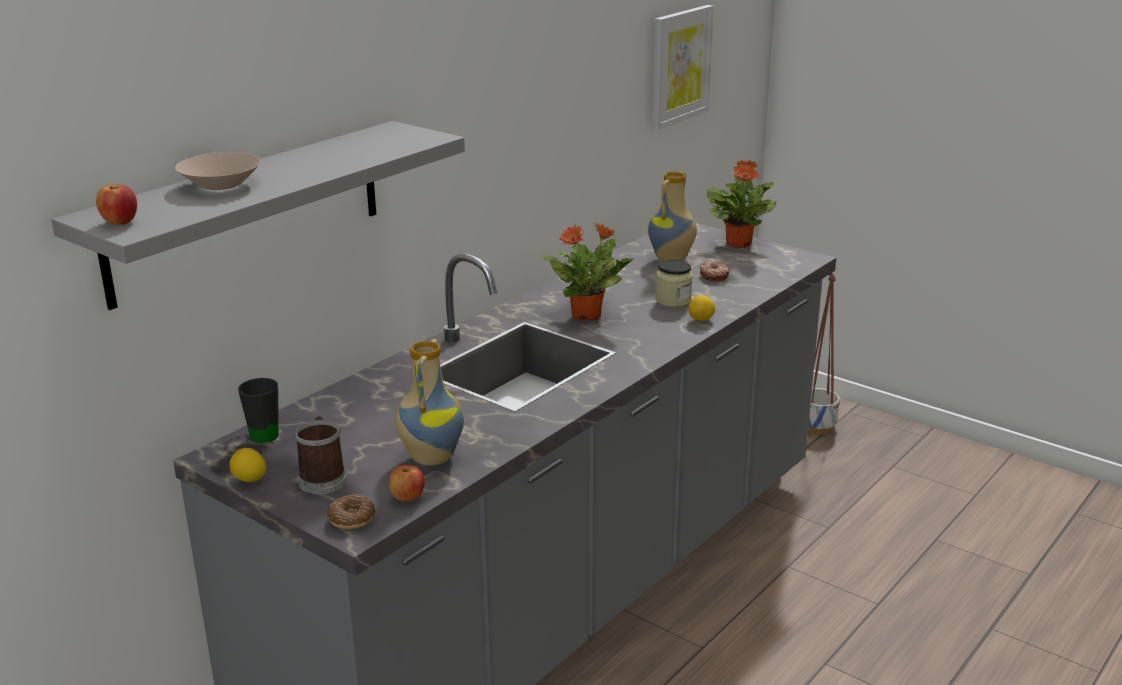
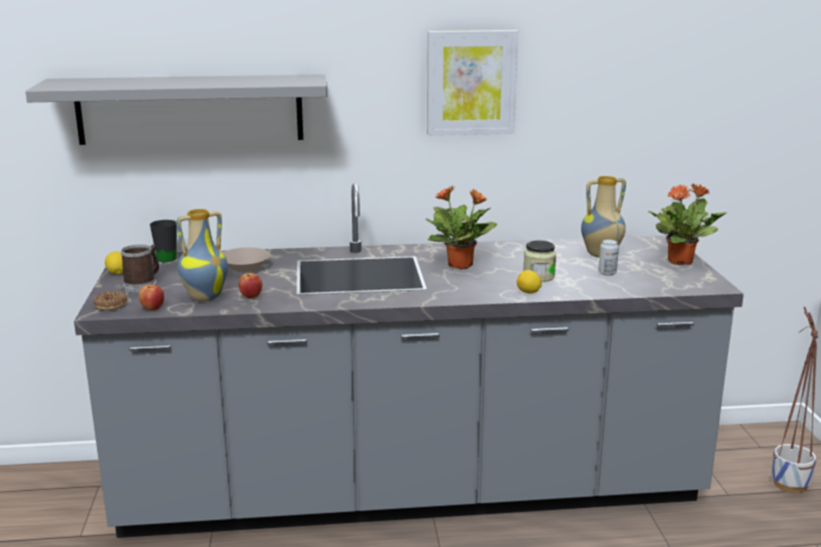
camera: 45 degrees right, 5 degrees down
apple [96,184,137,225] -> apple moved to [238,273,262,299]
beige bowl [175,152,261,190] -> beige bowl moved to [222,247,270,272]
picture [652,5,714,130] -> picture moved to [427,30,518,135]
donut [700,261,729,282] -> can [598,239,619,276]

